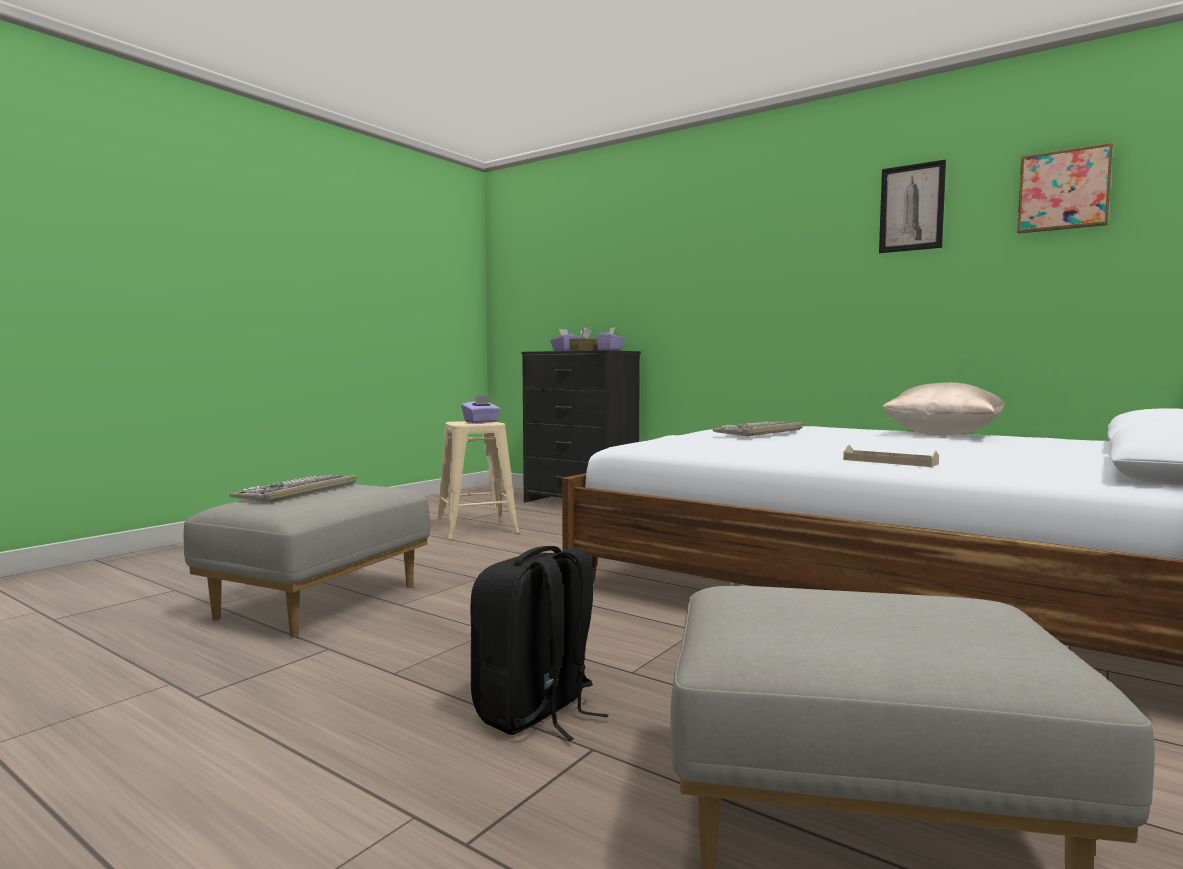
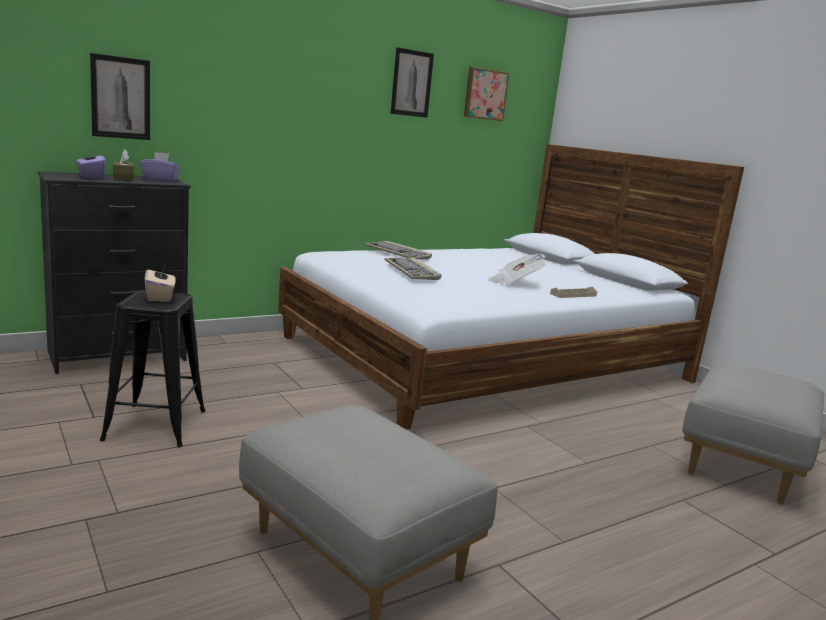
camera: 70 degrees left, 10 degrees up
keyboard [230,474,356,503] -> keyboard moved to [365,241,432,260]
beige stool [436,421,519,540] -> black stool [100,290,205,447]
purple tissue box [461,396,501,423] -> beige tissue box [145,264,176,301]
black backpack [470,546,609,741] -> none
beige pillow [882,382,1006,436] -> none
none -> picture [90,53,150,140]
none -> newspaper [488,254,545,284]

